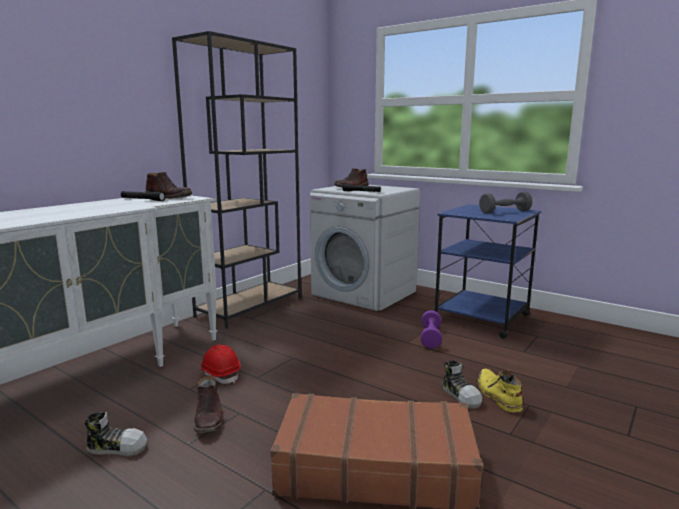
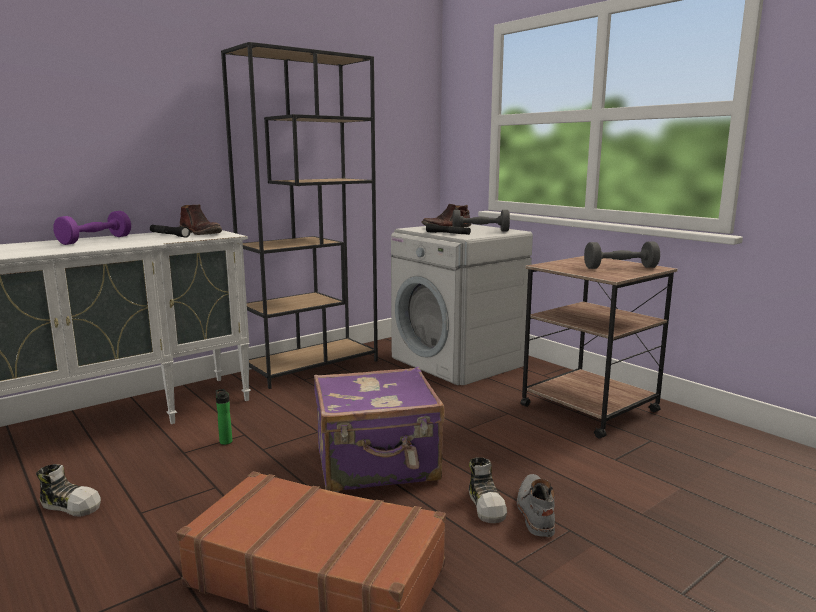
camera: 15 degrees right, 0 degrees up
brown boot [194,375,224,433] -> none
red hard hat [200,344,241,384] -> bottle [216,389,232,445]
purple dumbbell [421,310,442,349] -> purple dumbbell moved to [53,211,131,245]
blue cart [435,204,541,339] -> brown cart [521,256,677,439]
yellow boot [478,369,523,412] -> grey boot [517,474,555,537]
none -> purple suitcase [314,367,444,492]
none -> grey dumbbell [453,210,510,232]

